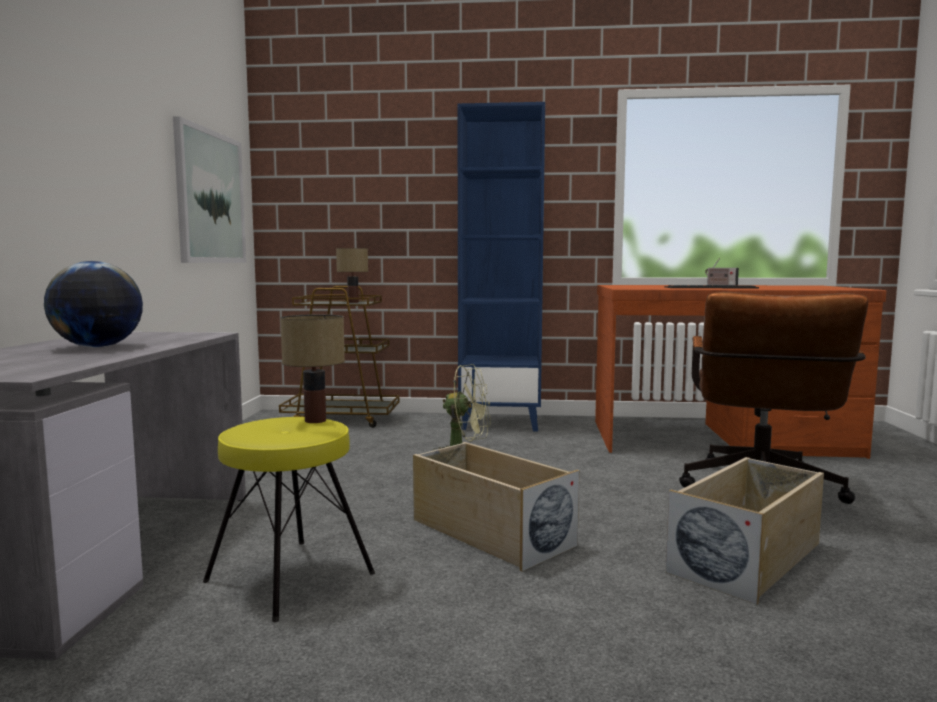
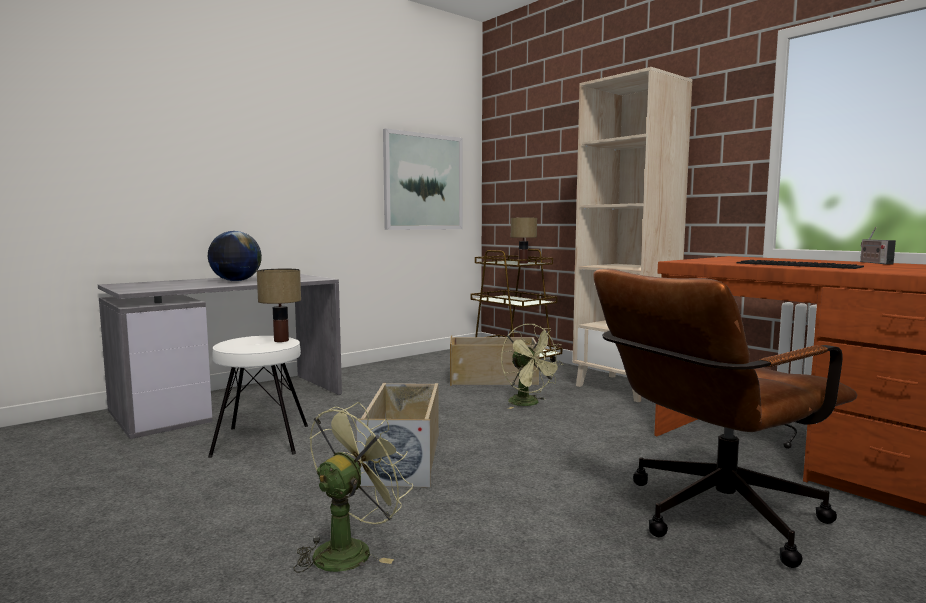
camera: 45 degrees right, 0 degrees up
yellow stool [203,417,375,622] -> white stool [208,336,308,458]
blue bookcase [457,102,545,432] -> beige bookcase [573,67,692,402]
beige storage box [666,457,824,605] -> beige storage box moved to [450,335,539,386]
none -> green fan [293,402,413,573]

